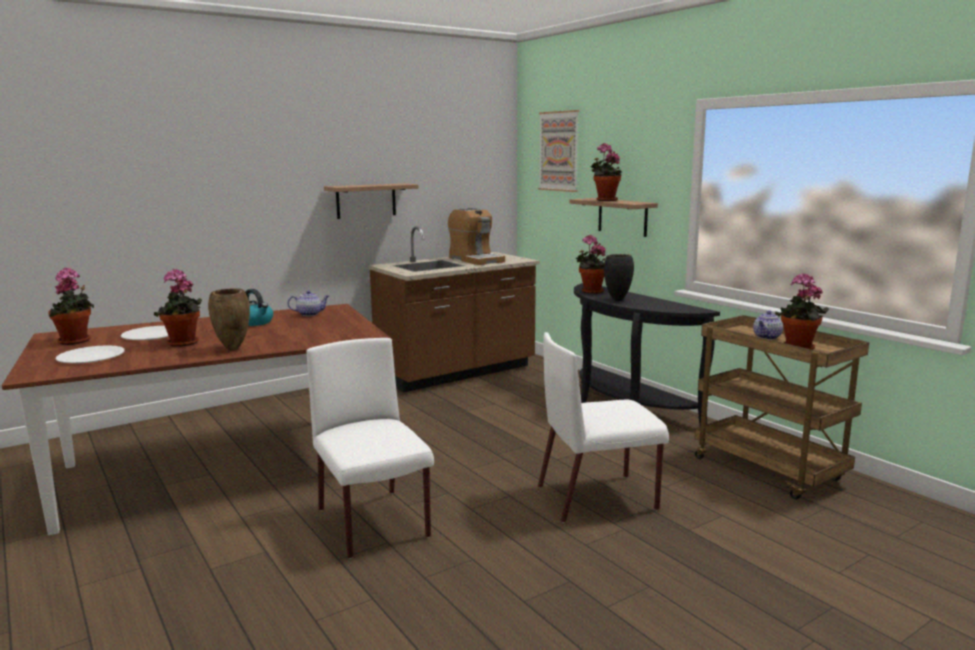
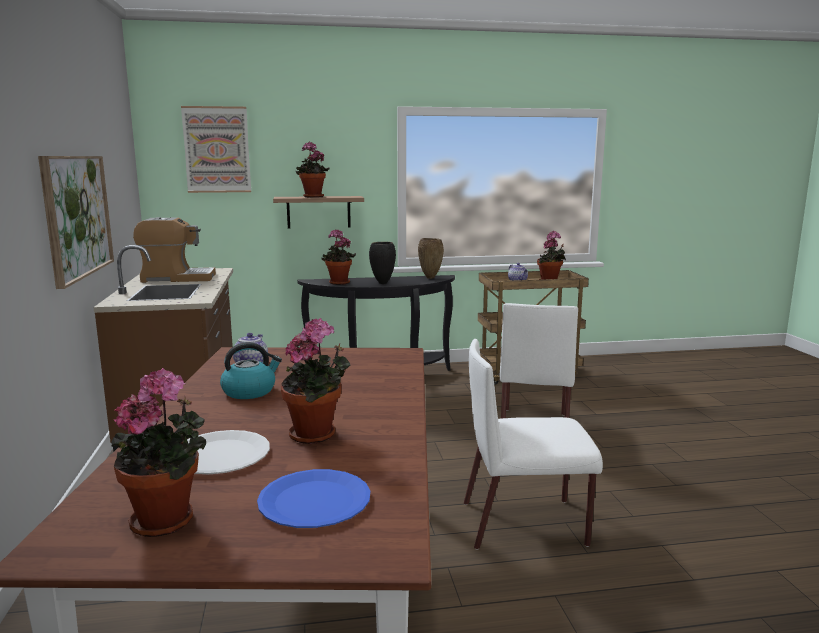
camera: 65 degrees left, 0 degrees up
white plate [56,345,125,363] -> blue plate [257,469,370,528]
brown vase [208,289,250,351] -> brown vase moved to [418,238,444,279]
shelf [324,183,419,219] -> picture [38,156,114,289]

